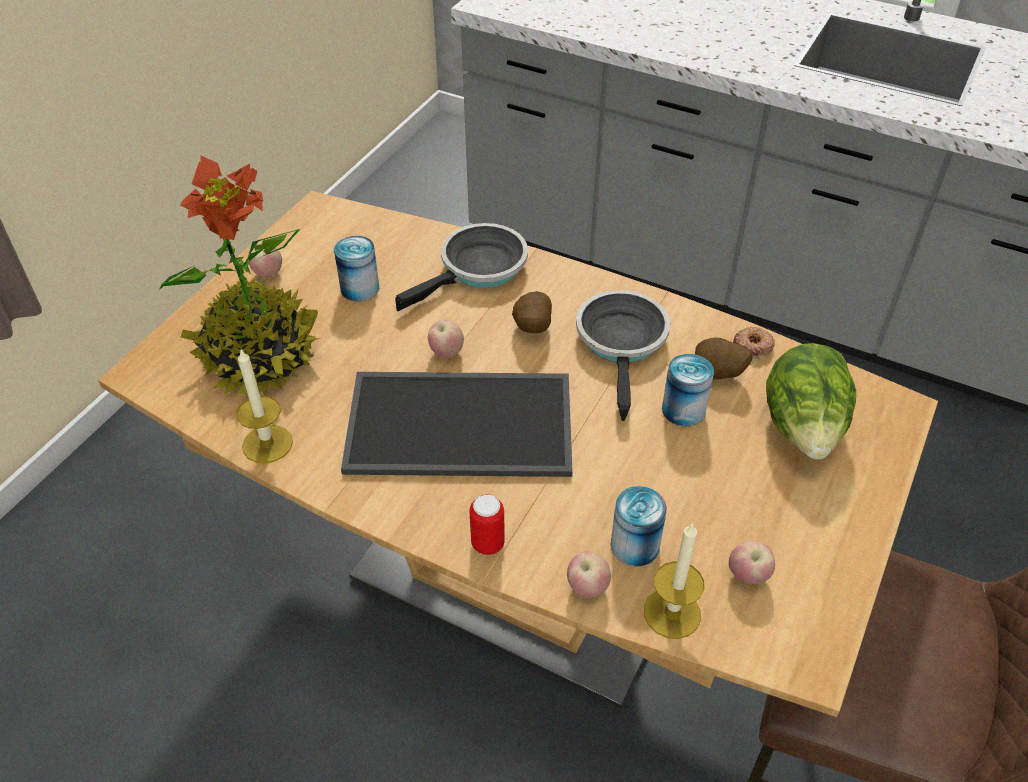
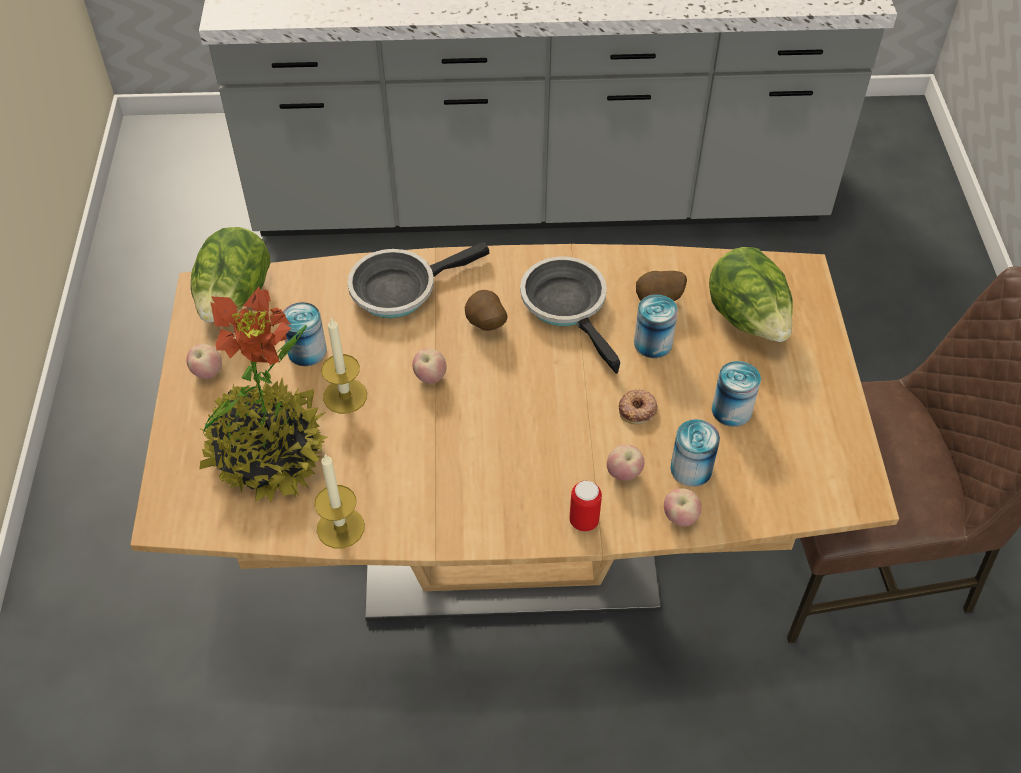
camera: 30 degrees left, 5 degrees up
tray [341,372,573,477] -> none
frying pan [395,223,528,311] -> frying pan turned 135 degrees counterclockwise [348,242,489,318]
candle [644,522,704,639] -> candle moved to [321,317,367,414]
apple [729,540,775,584] -> apple moved to [607,444,644,481]
donut [733,327,775,359] -> donut moved to [619,389,658,425]
none -> lettuce [191,227,270,322]
none -> can [712,361,761,427]

